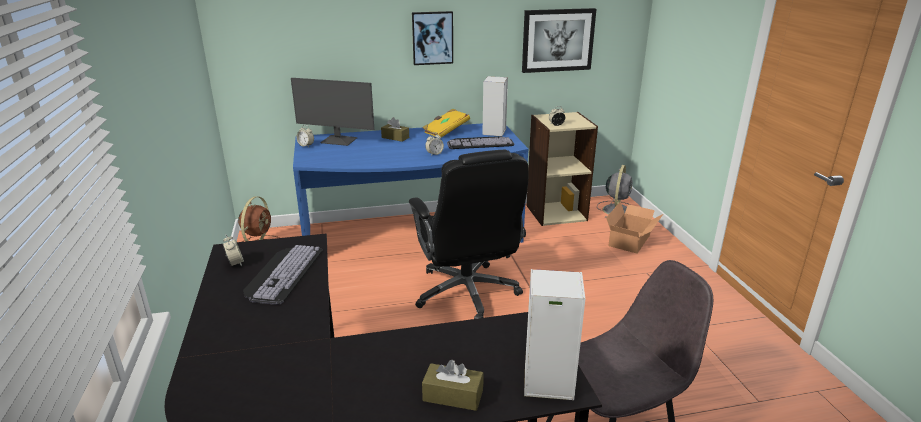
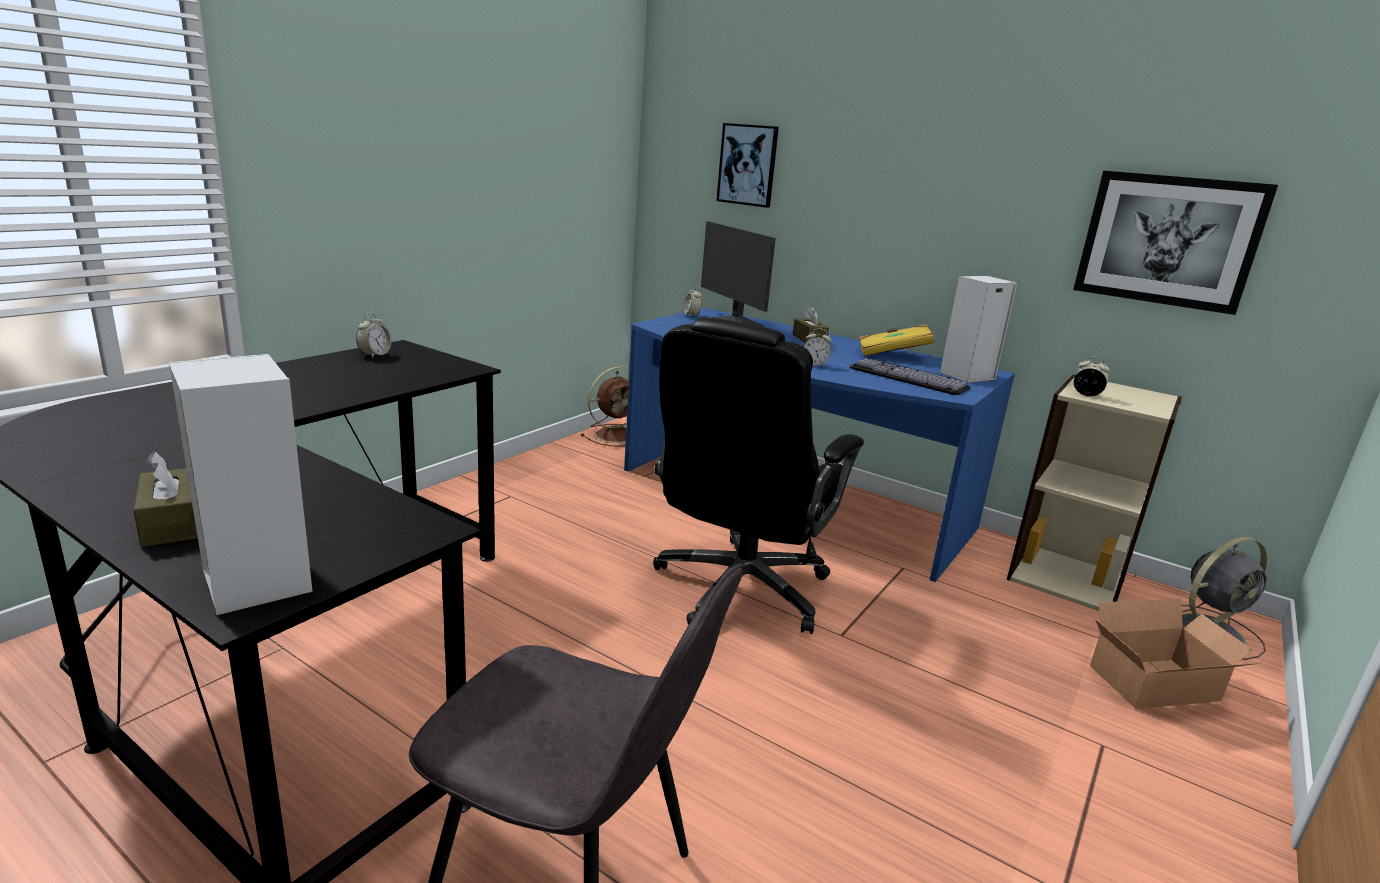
camera: 45 degrees right, 5 degrees down
keyboard [243,245,322,305] -> none
picture [412,11,453,65] -> picture moved to [716,123,779,208]

